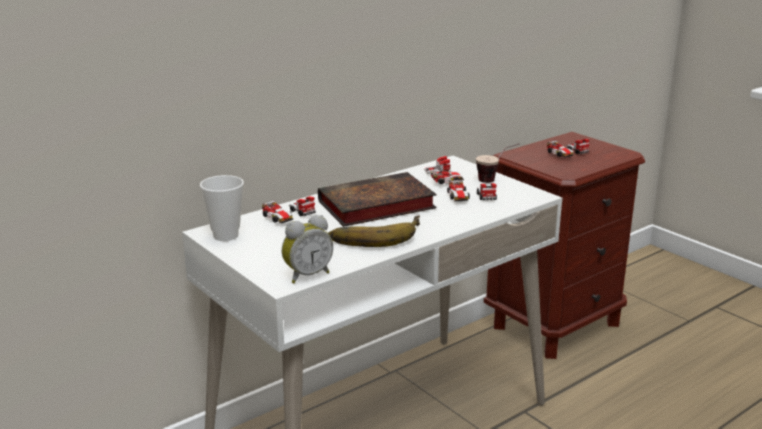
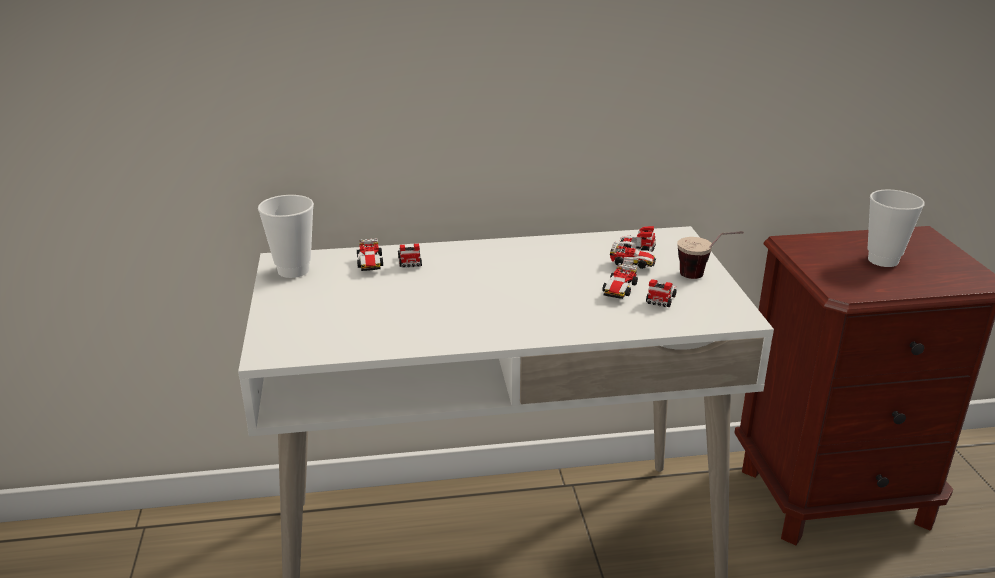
camera: 30 degrees right, 5 degrees up
alarm clock [282,215,333,283] -> none
book [318,172,437,227] -> none
banana [328,215,420,247] -> none
toy car [547,139,589,157] -> cup [867,189,924,267]

